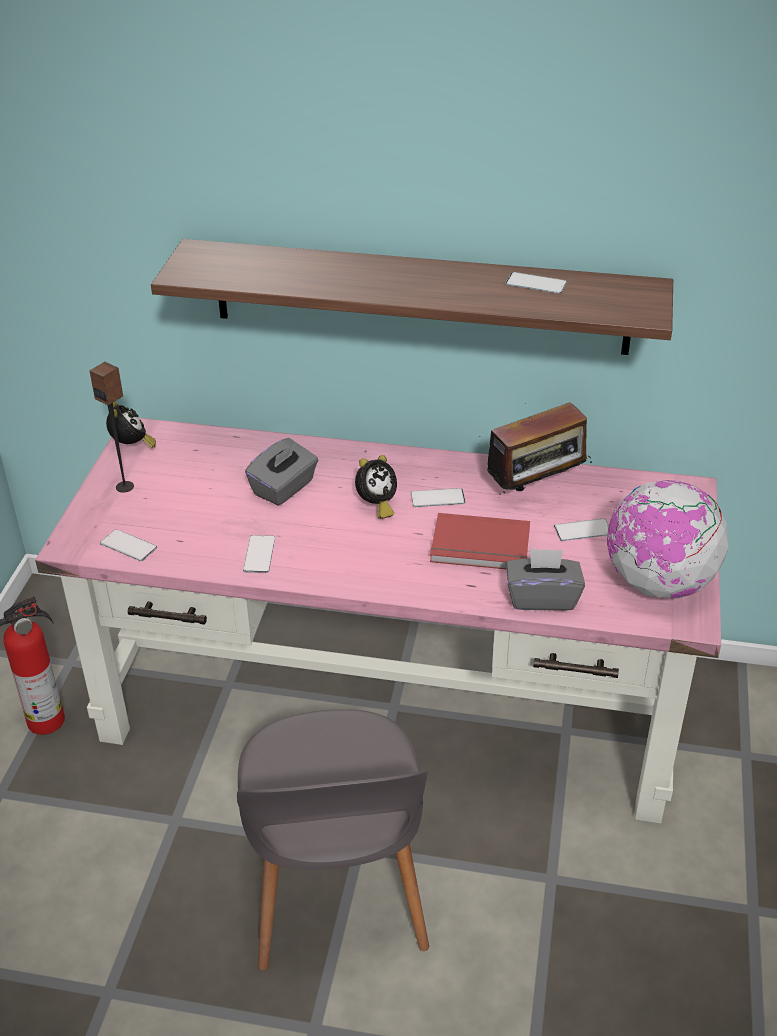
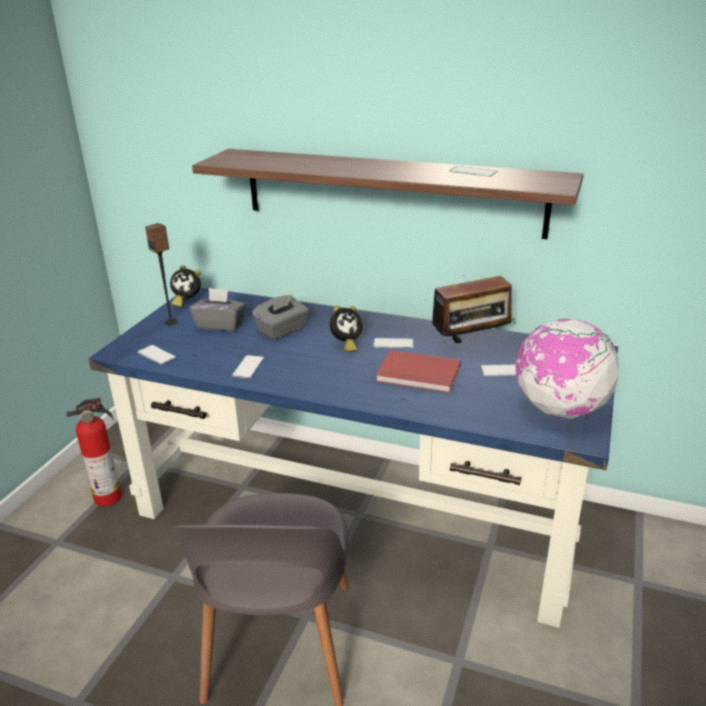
camera: 10 degrees right, 10 degrees down
pink desk [35,418,721,824] -> blue desk [88,287,618,628]
alarm clock [106,402,156,448] -> alarm clock turned 105 degrees clockwise [170,265,201,308]
grey tissue box [506,548,585,611] -> grey tissue box moved to [189,288,246,331]

